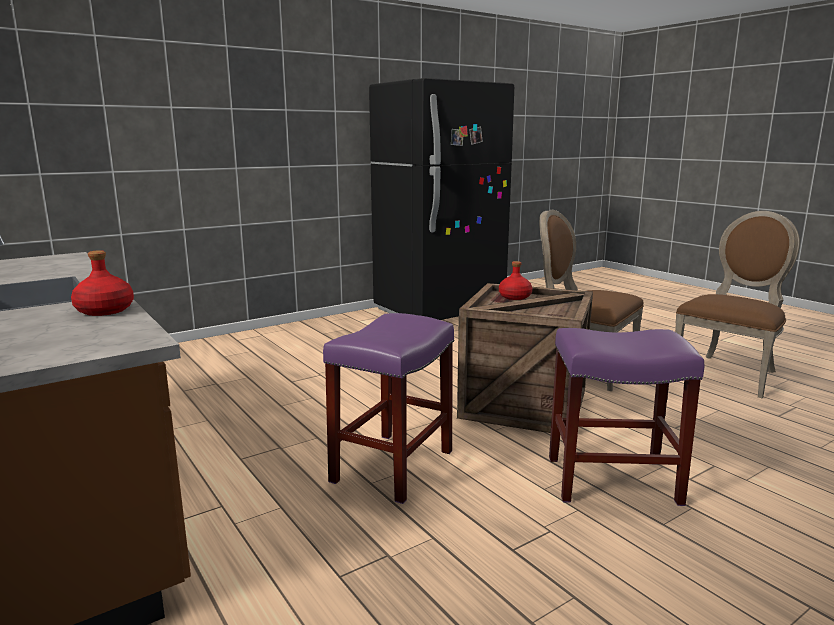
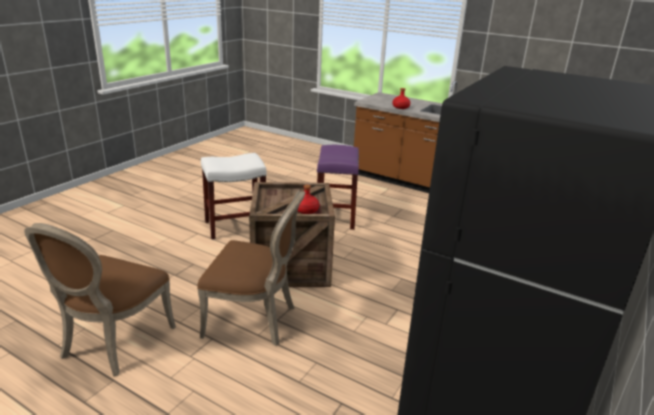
camera: 155 degrees right, 10 degrees up
purple stool [549,328,704,506] -> white stool [201,153,267,240]

